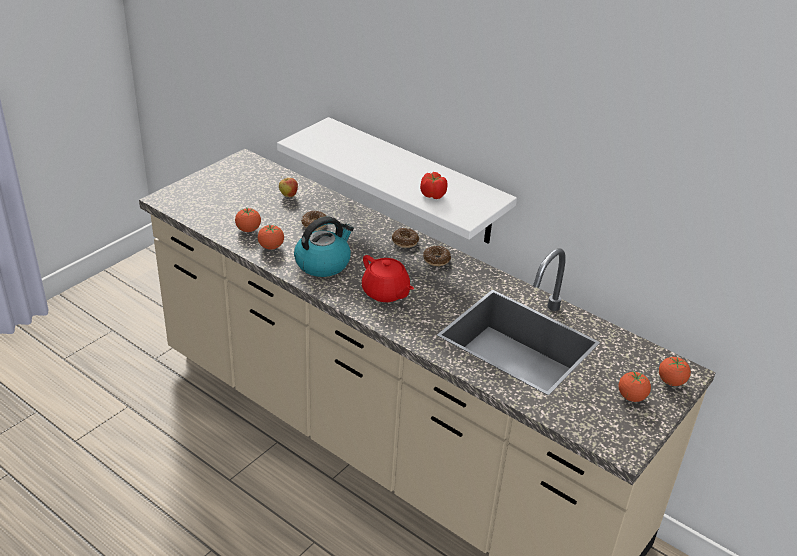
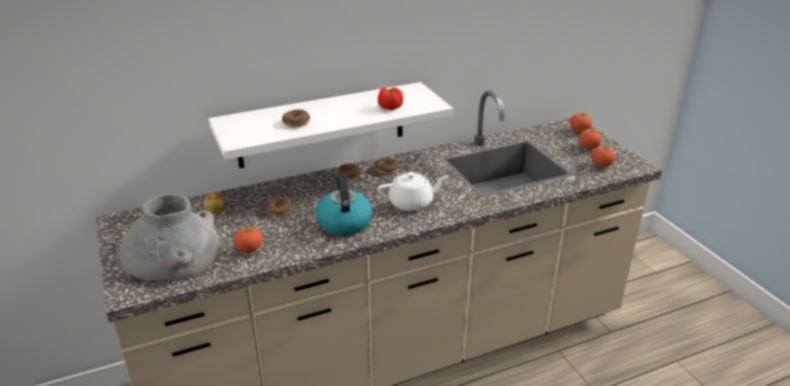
camera: 60 degrees left, 5 degrees down
tomato [258,224,284,250] -> tomato moved to [591,145,616,167]
red teapot [362,255,414,302] -> white teapot [378,172,449,212]
none -> grey vase [119,194,221,281]
none -> donut [282,109,310,127]

